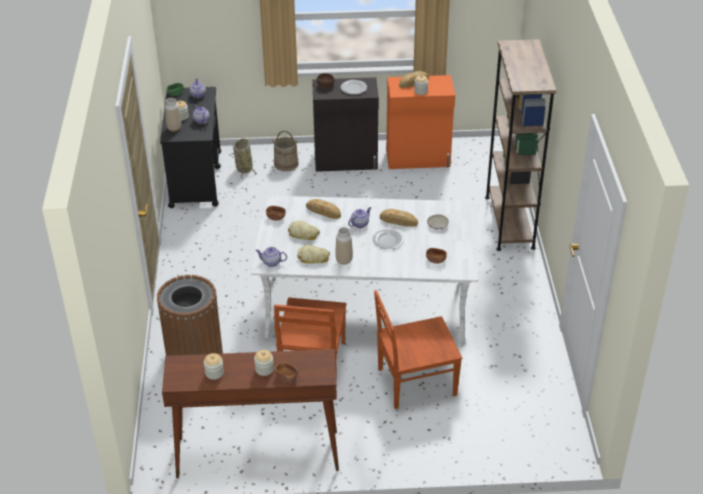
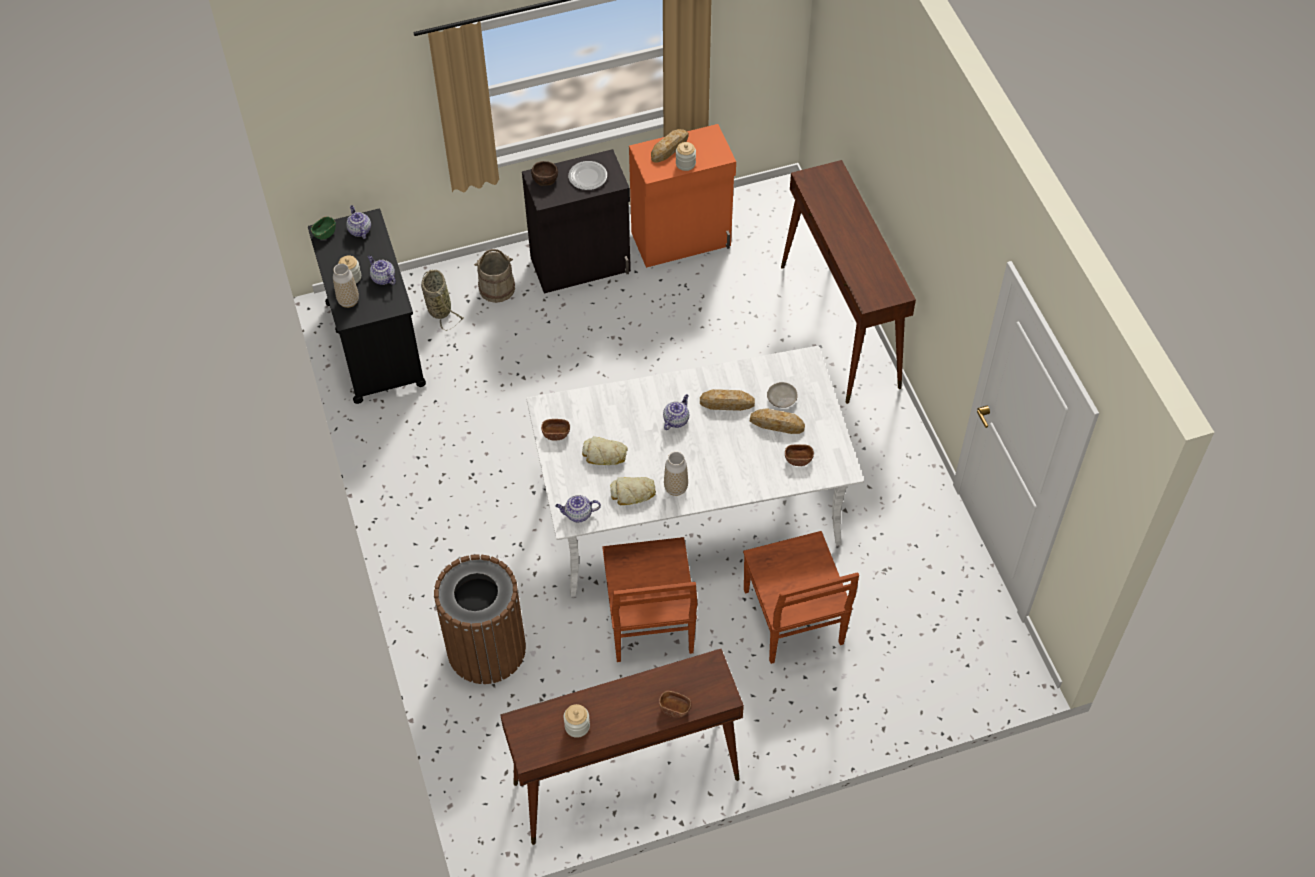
camera: 15 degrees left, 15 degrees up
jar [254,350,274,376] -> none
bread [306,199,341,219] -> bread moved to [750,408,805,434]
plate [373,229,404,249] -> none
brown chair [374,290,462,409] -> brown chair turned 75 degrees counterclockwise [743,531,859,664]
brown bookcase [485,39,557,251] -> brown console table [781,160,916,404]

